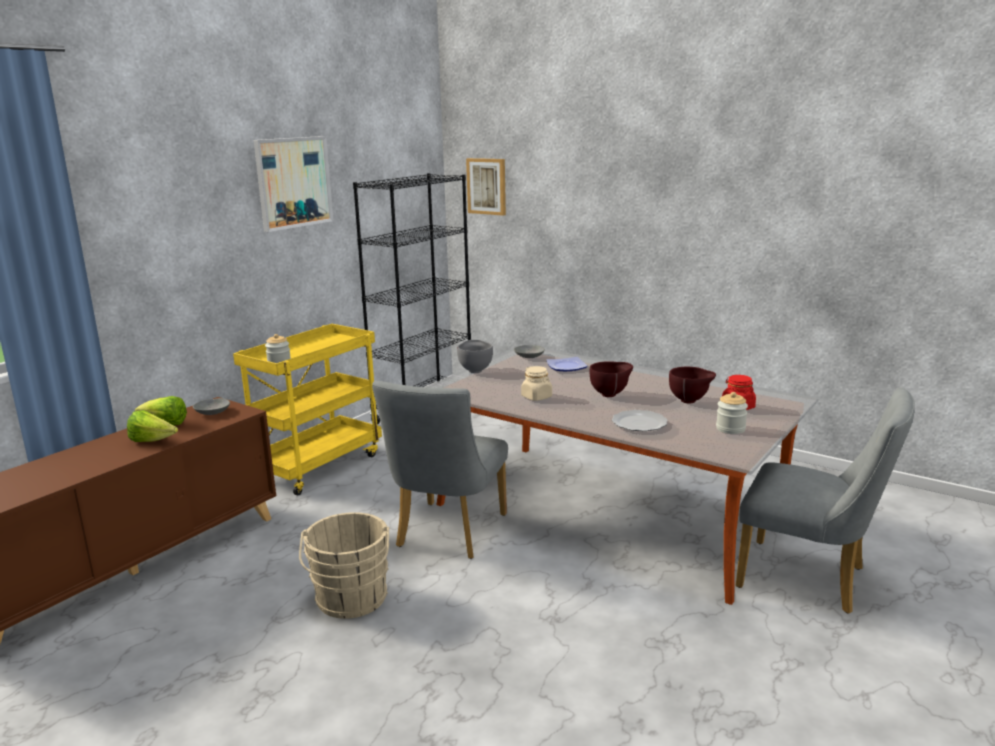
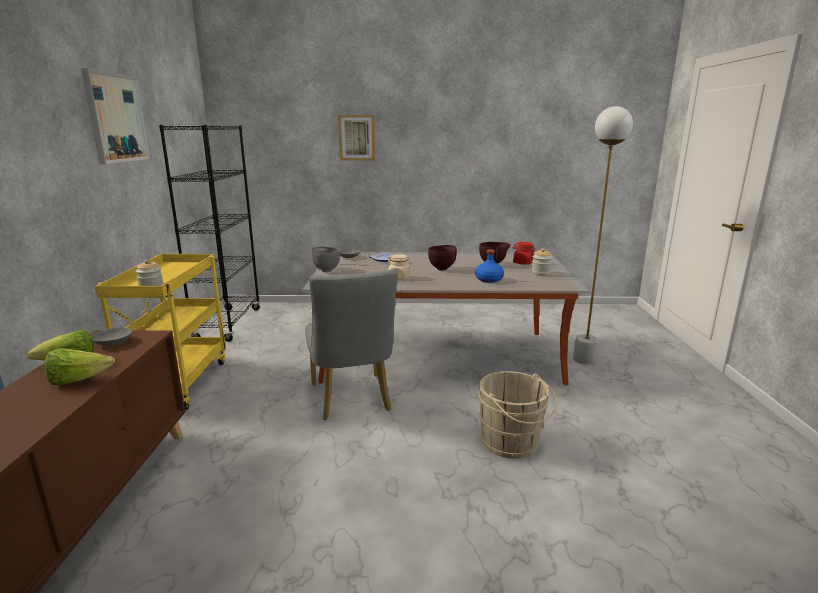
camera: 35 degrees left, 0 degrees up
beige bucket [299,512,389,619] -> beige bucket moved to [477,371,558,459]
picture [466,158,506,216] -> picture moved to [338,115,375,160]
plate [612,410,668,431] -> blue bottle [475,249,504,283]
grey chair [735,387,915,613] -> white floor lamp [573,106,633,365]

